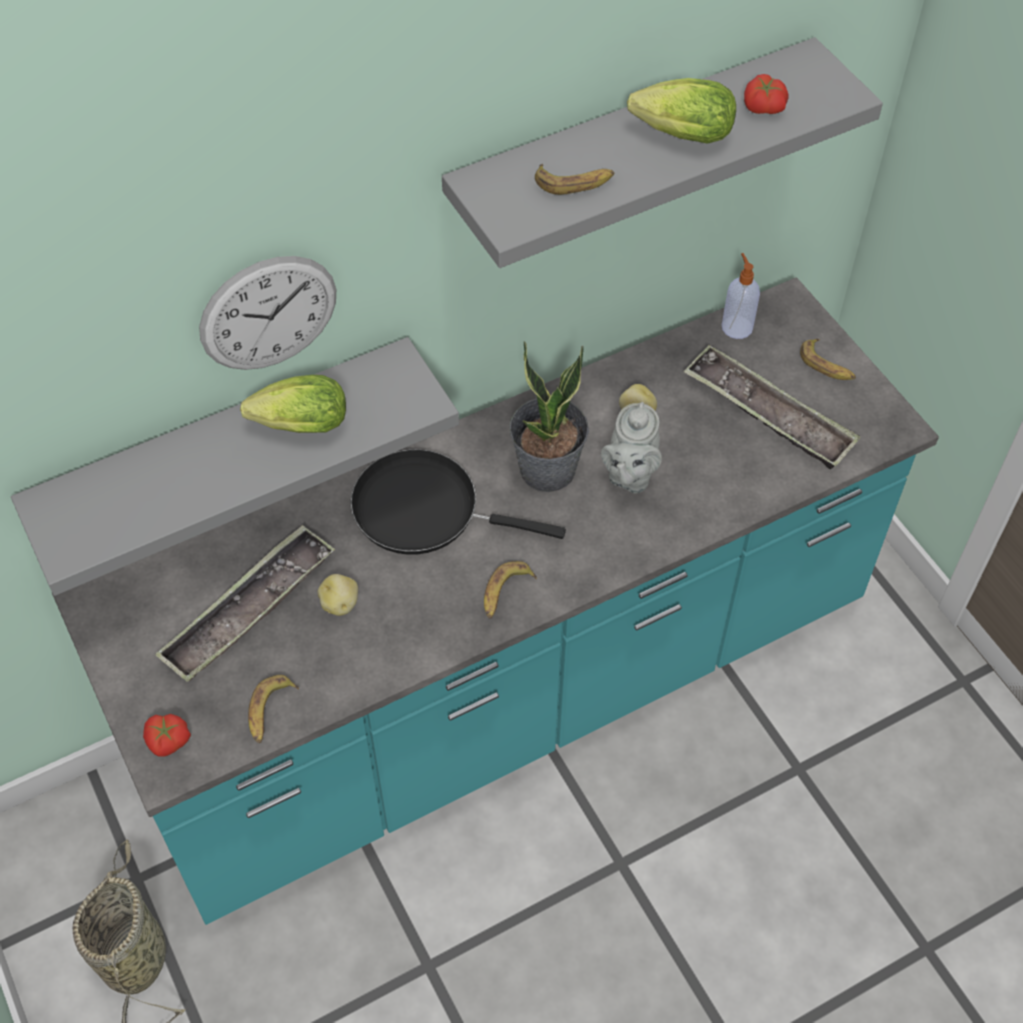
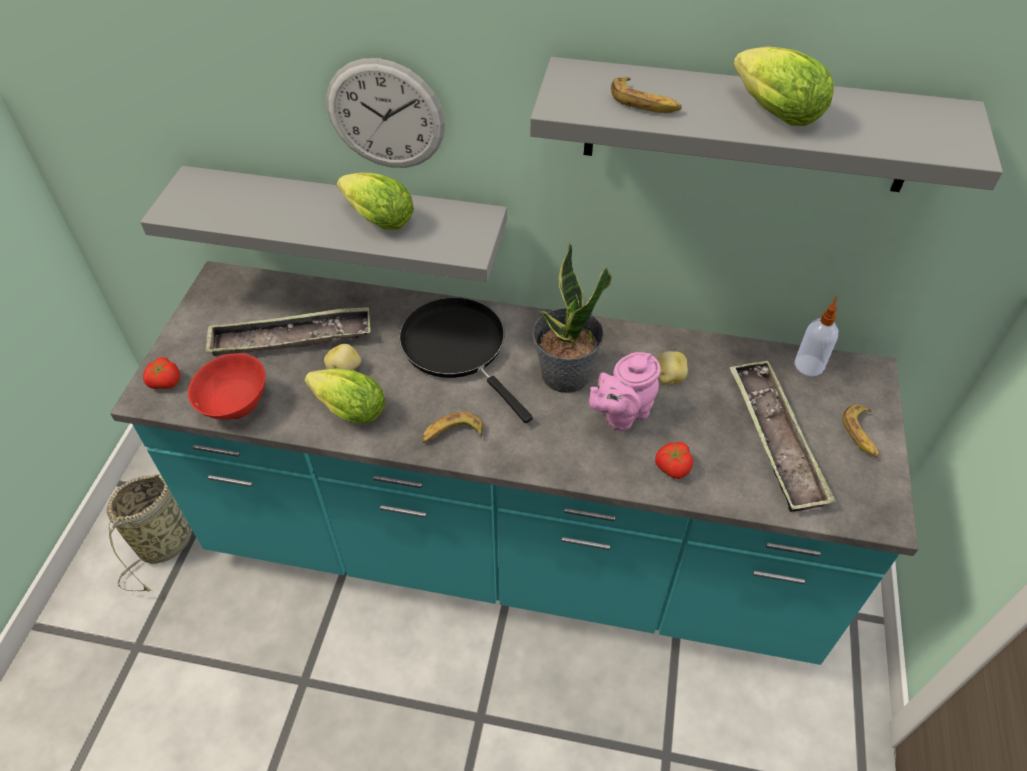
camera: 40 degrees right, 5 degrees down
banana [248,675,299,743] -> red bowl [188,353,266,420]
grey teapot [601,402,662,493] -> pink teapot [589,352,661,431]
tomato [744,74,789,114] -> tomato moved to [655,442,693,479]
none -> lettuce [305,369,386,424]

